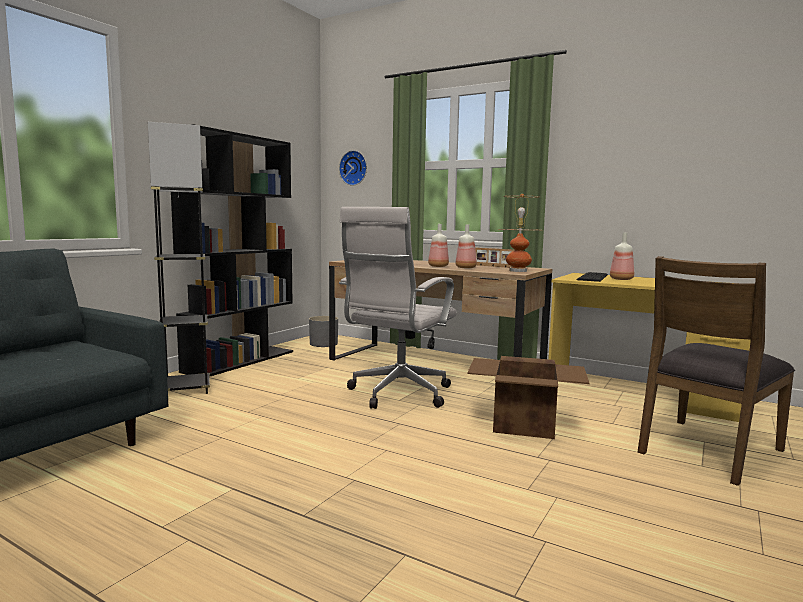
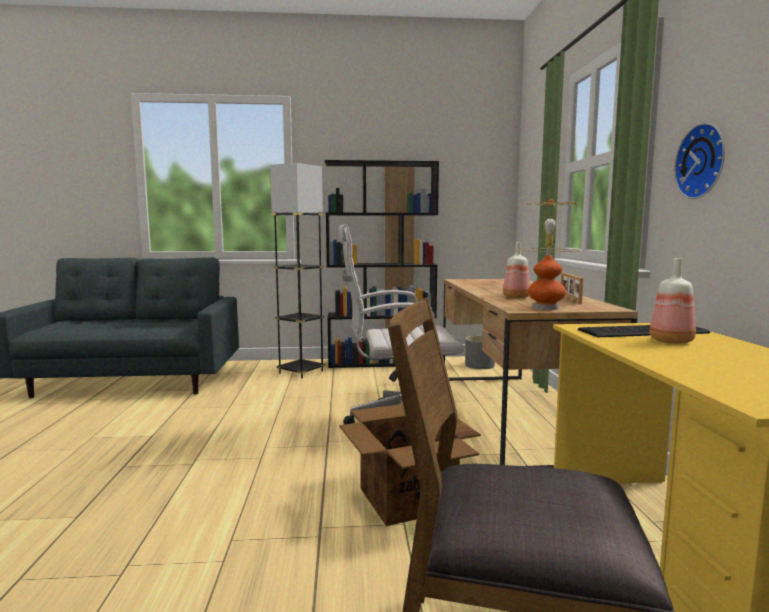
camera: 55 degrees right, 0 degrees up
wall clock [339,150,367,186] -> wall clock moved to [674,123,725,199]
bottle [428,224,449,267] -> none

